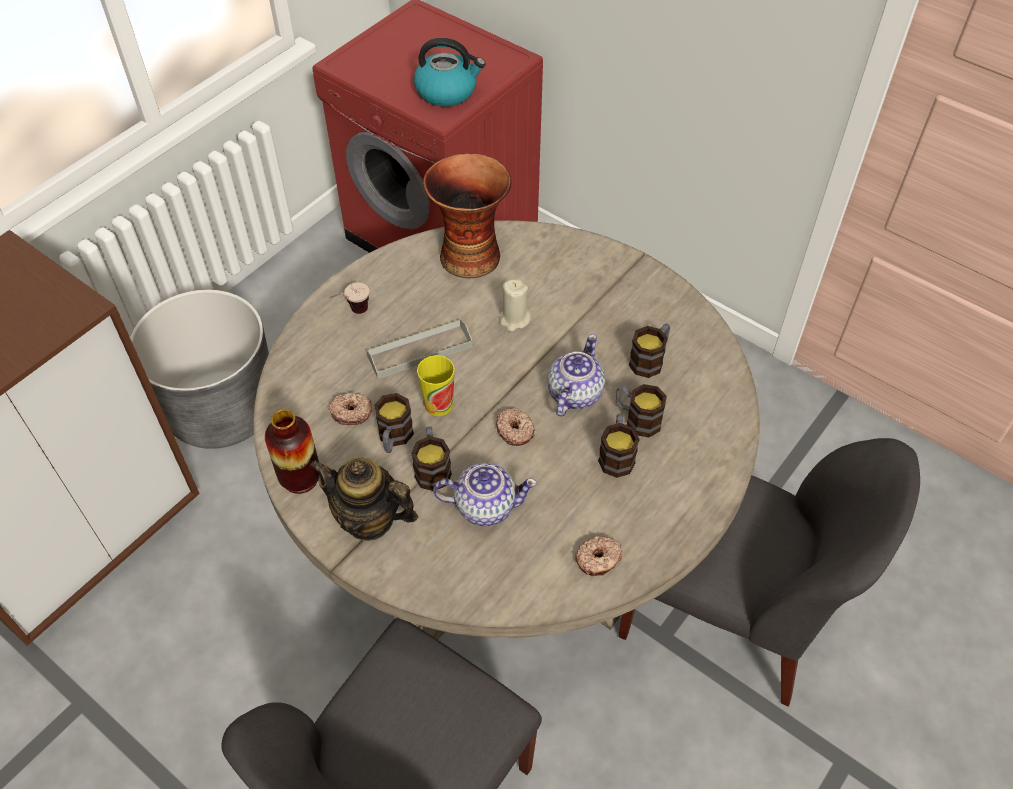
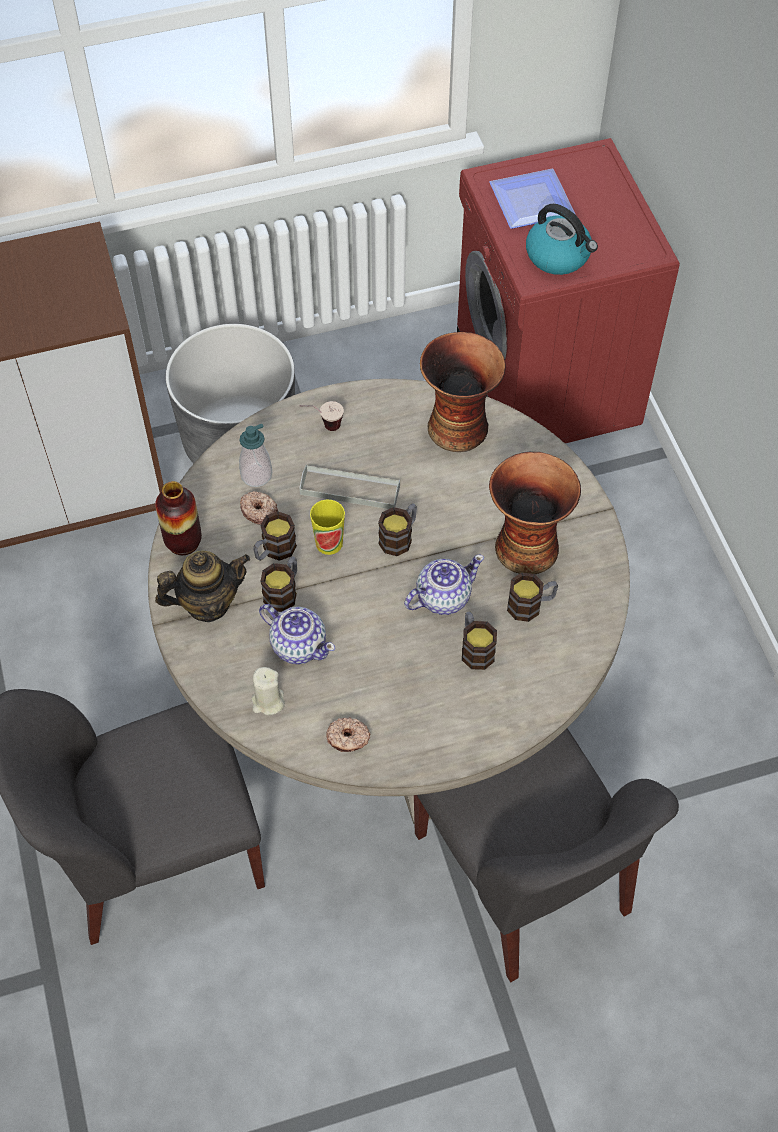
camera: 35 degrees right, 5 degrees up
teapot [310,458,418,541] -> teapot turned 105 degrees clockwise [155,551,250,622]
donut [496,408,535,446] -> none
beige candle [500,279,531,332] -> beige candle moved to [251,667,285,715]
mug [598,413,640,478] -> mug moved to [378,503,417,556]
none -> soap dispenser [239,424,272,487]
none -> vase [489,452,581,574]
none -> plate [490,169,576,229]

